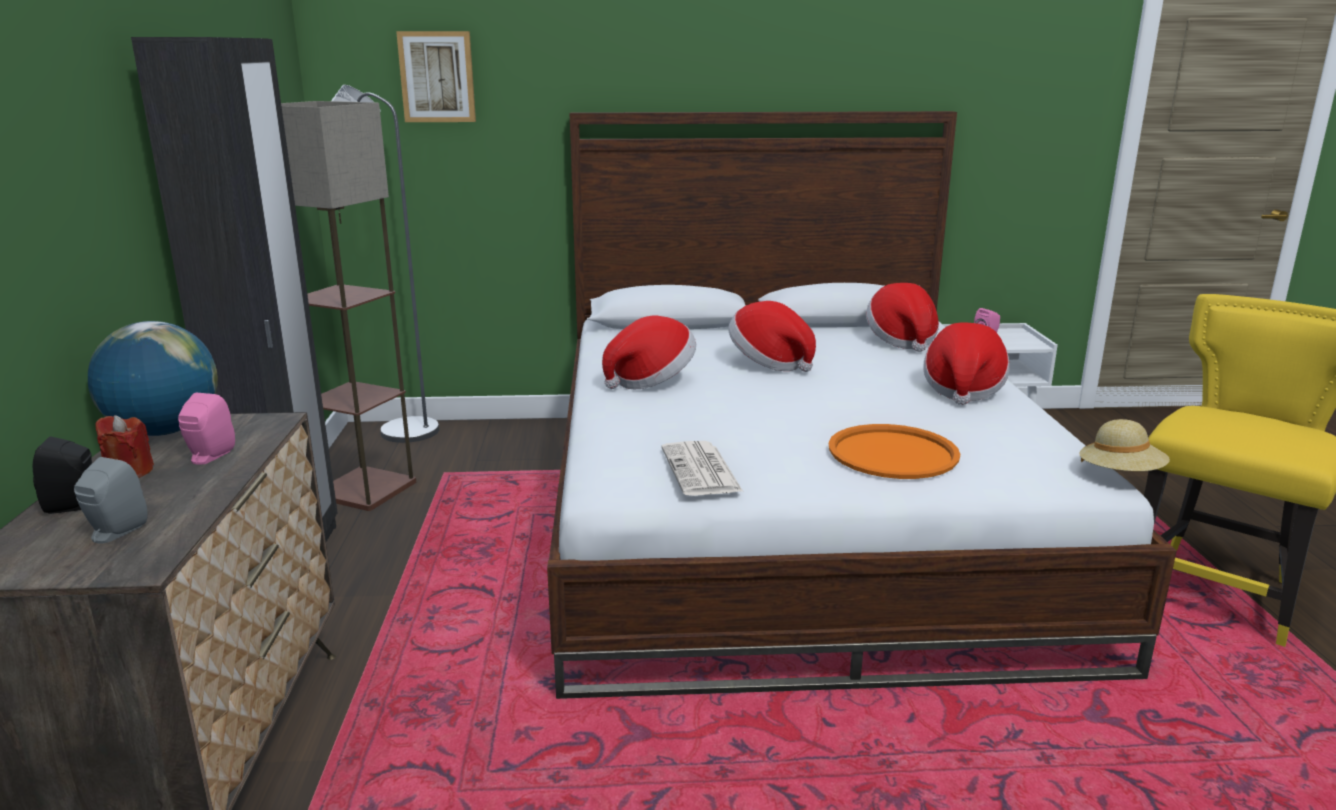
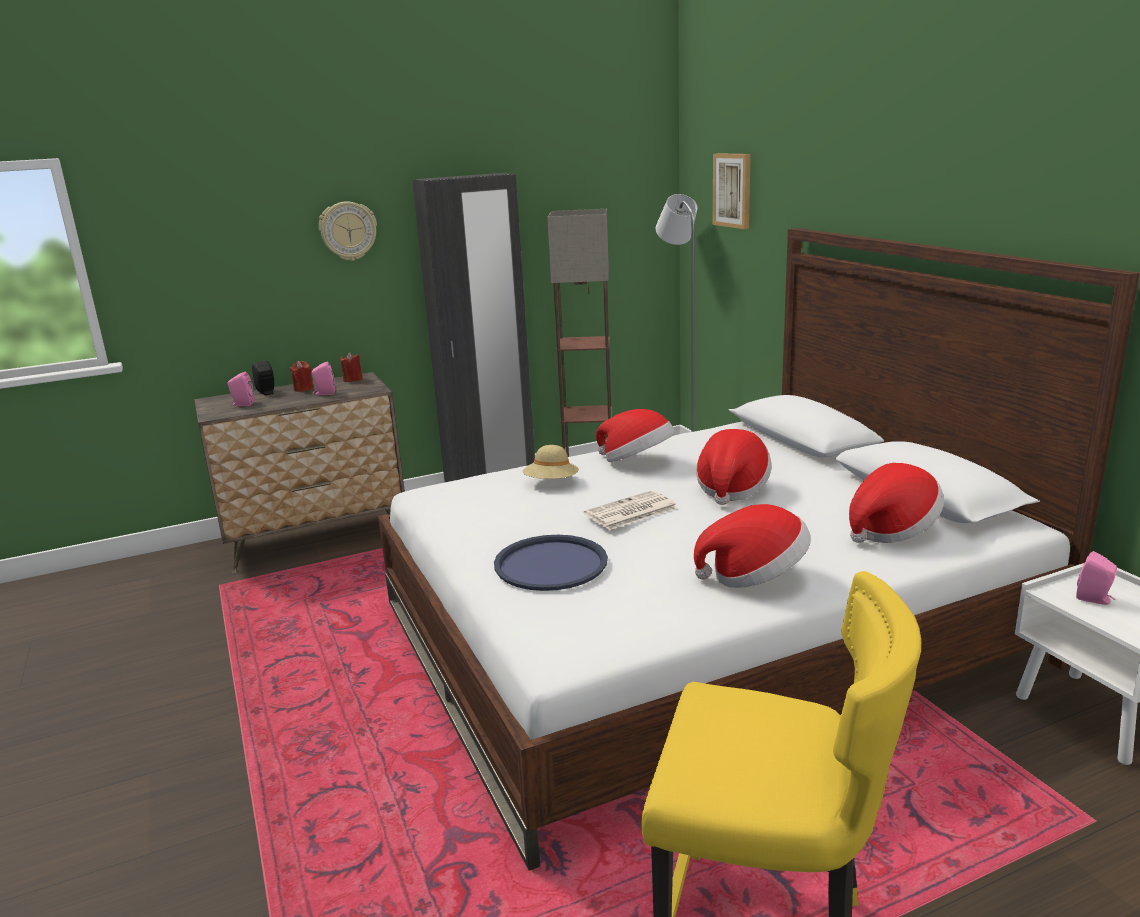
camera: 70 degrees right, 0 degrees up
grey speaker [74,457,147,544] -> pink speaker [228,372,255,406]
globe [88,321,218,436] -> red candle [340,353,363,382]
newspaper [661,441,743,496] -> newspaper moved to [584,490,678,530]
orange tray [829,424,960,479] -> blue tray [494,535,608,591]
beige hat [1079,419,1170,471] -> beige hat moved to [522,445,579,479]
none -> wall clock [319,201,377,261]

